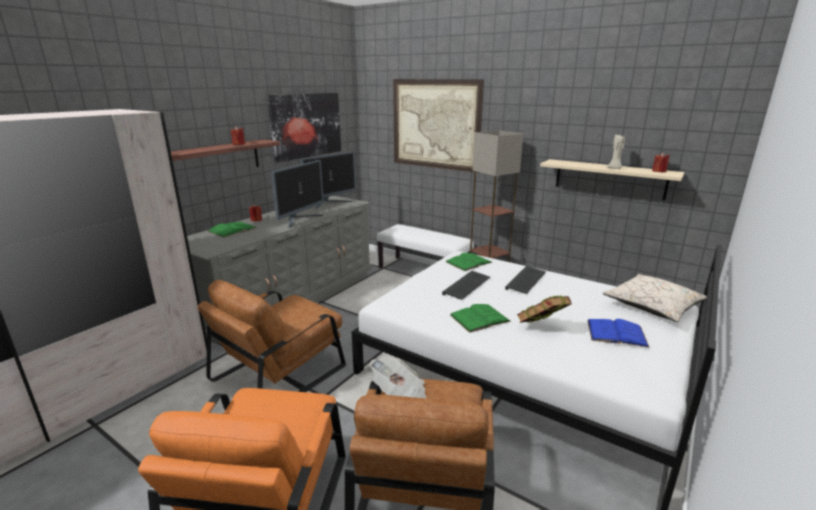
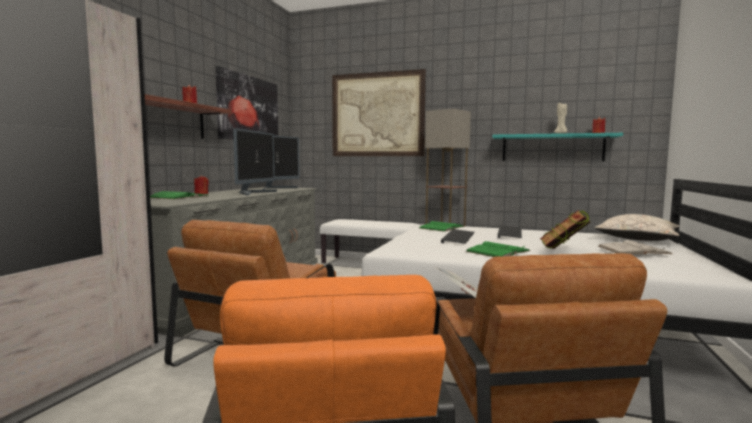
camera: 15 degrees left, 15 degrees down
beige shelf [540,159,684,200] -> turquoise shelf [492,133,623,161]
blue book [587,319,649,348] -> white book [599,240,672,254]

